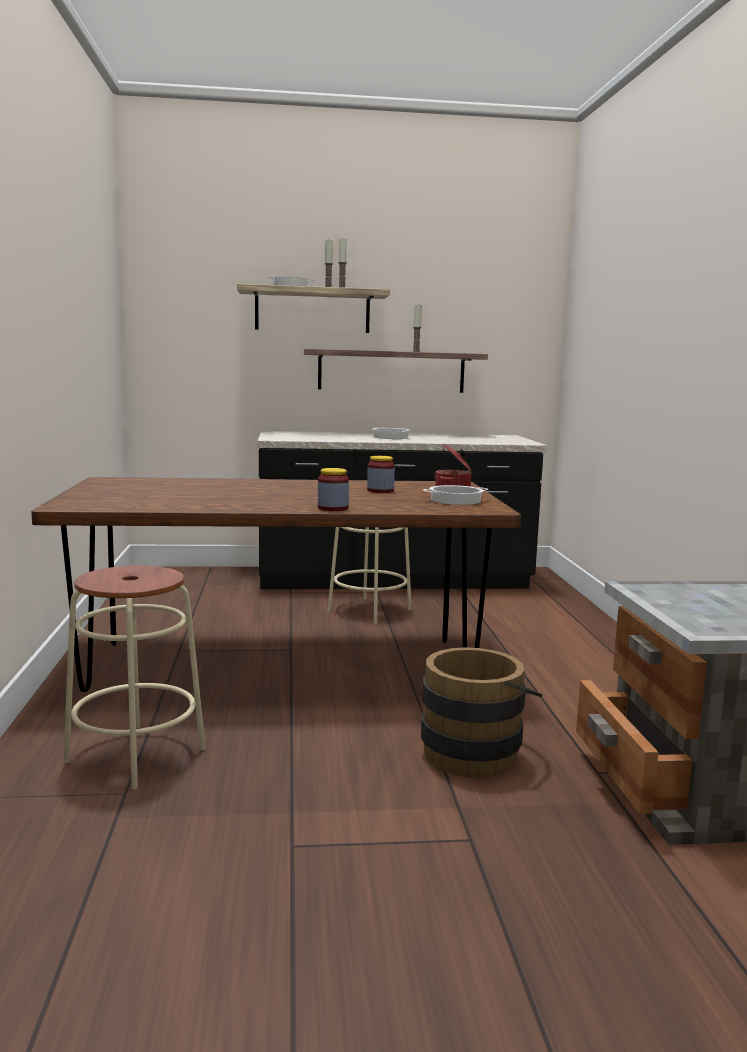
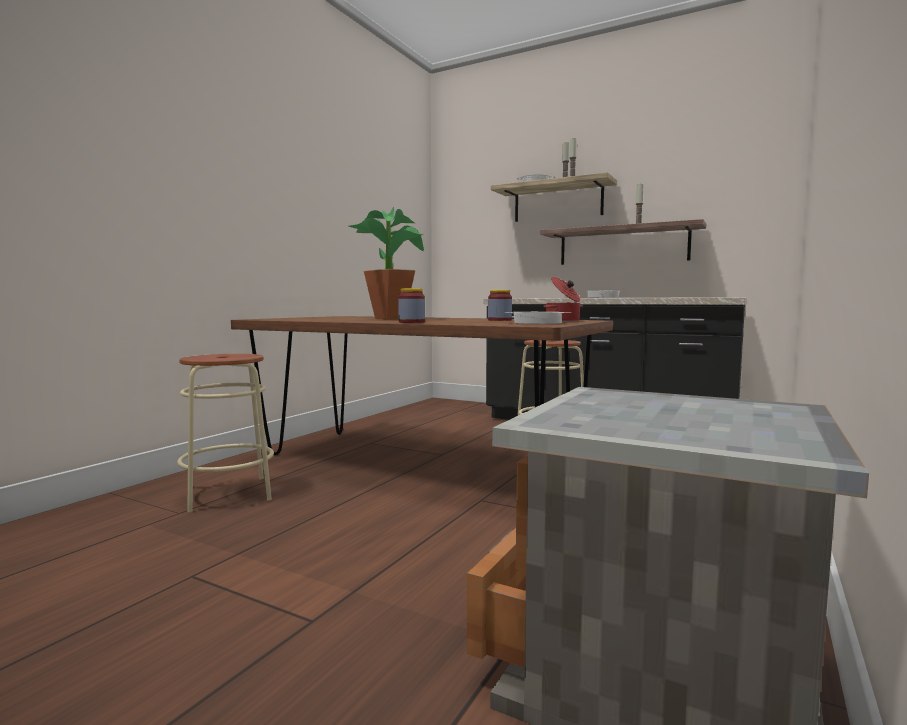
camera: 35 degrees right, 5 degrees down
brown bucket [421,647,543,778] -> none
none -> potted plant [349,207,424,319]

